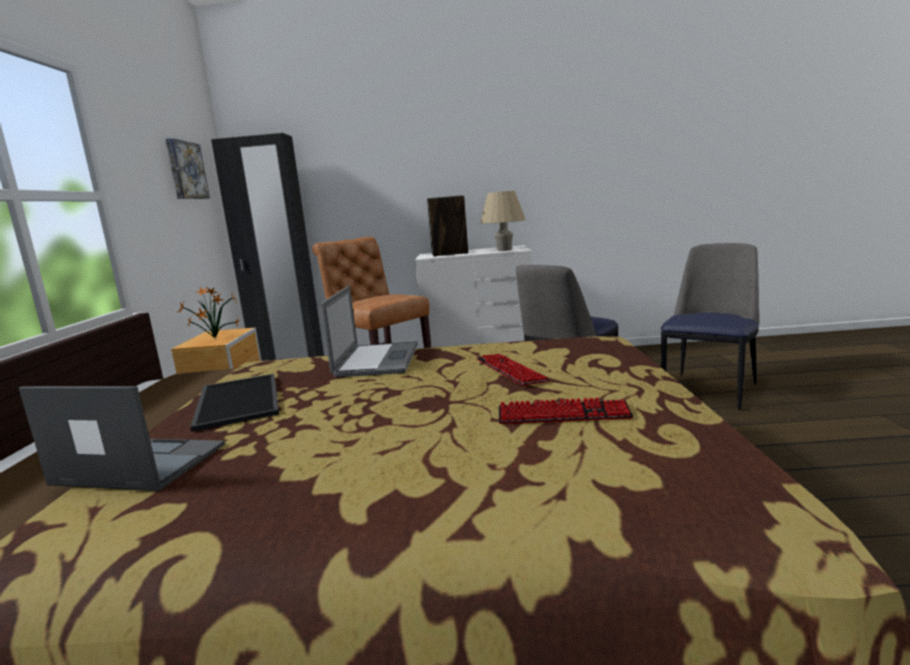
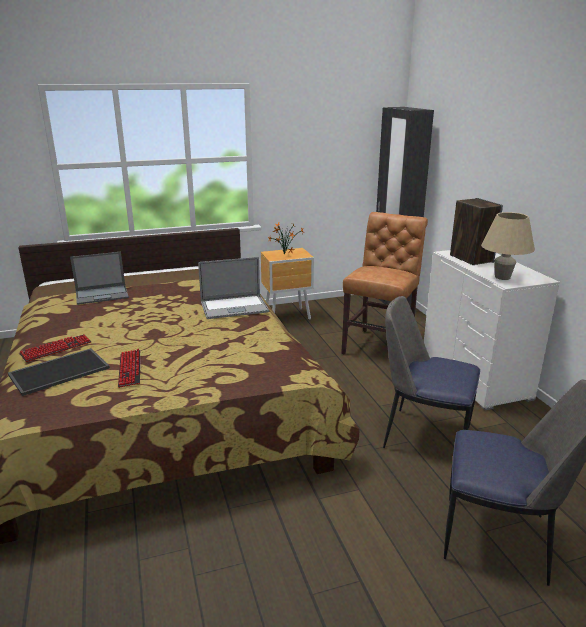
camera: 70 degrees right, 10 degrees up
laptop [19,386,225,491] -> laptop turned 75 degrees clockwise [70,252,129,305]
picture [166,138,210,199] -> none
tray [190,374,279,432] -> tray moved to [8,348,110,396]
keyboard [476,354,550,386] -> keyboard moved to [19,334,92,362]

